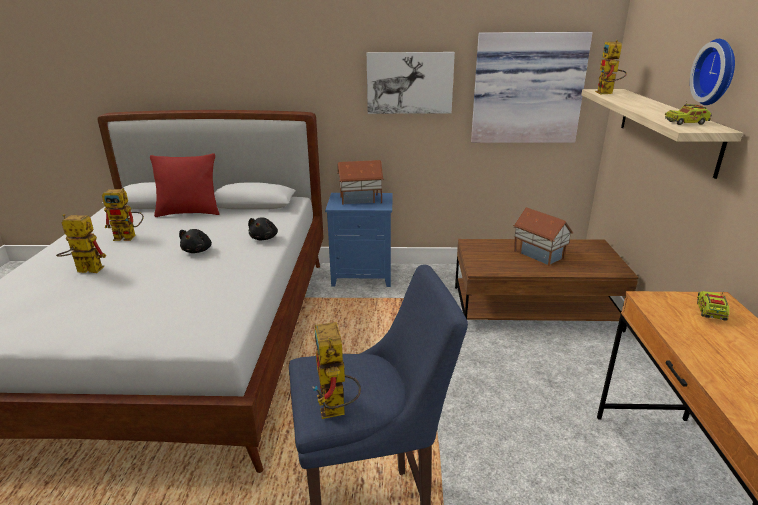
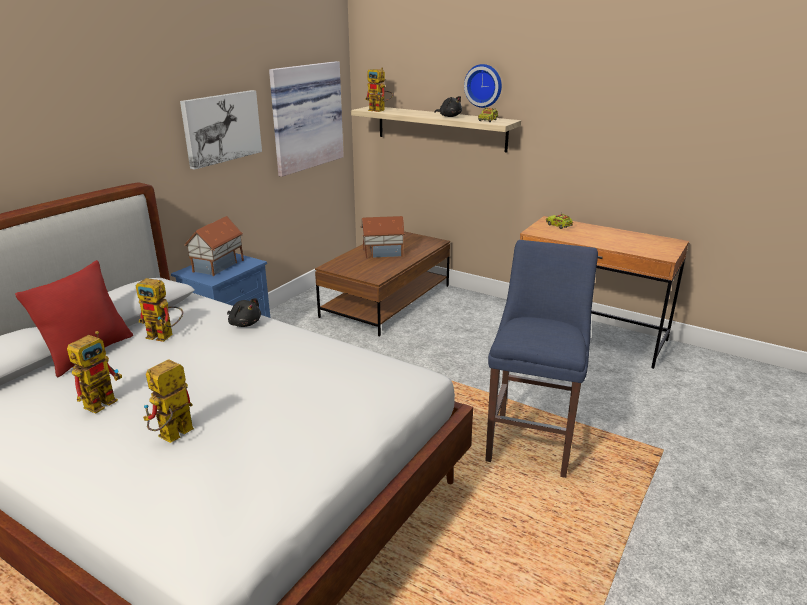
camera: 60 degrees left, 0 degrees up
black plush toy [179,229,212,253] -> black plush toy moved to [434,96,462,117]
toy robot [312,322,361,419] -> toy robot moved to [136,278,183,342]

